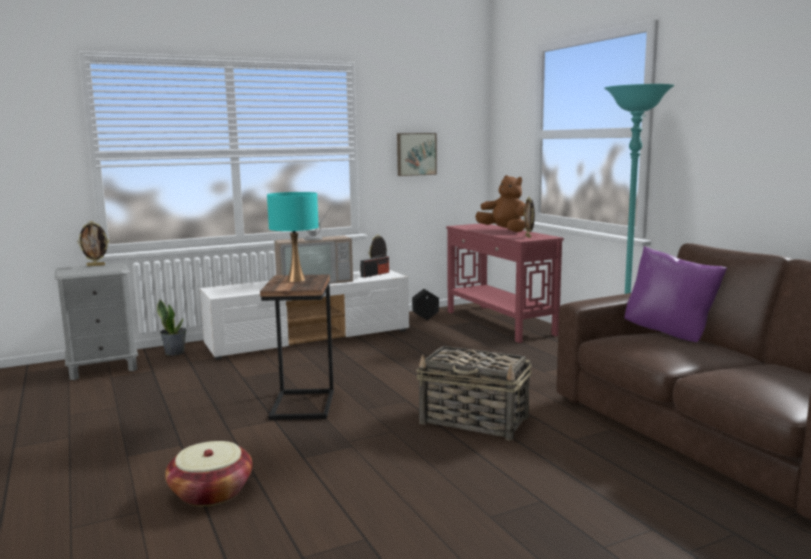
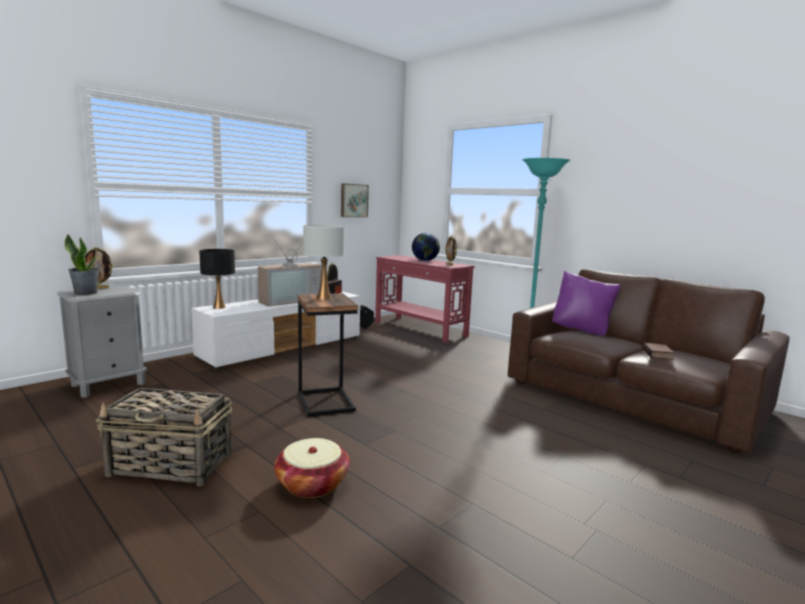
camera: 20 degrees left, 0 degrees up
potted plant [157,299,186,356] -> potted plant moved to [64,234,100,295]
turquoise table lamp [267,192,318,282] -> white table lamp [303,224,345,300]
basket [416,346,532,441] -> basket moved to [96,388,232,487]
brown plush toy [475,175,526,232] -> globe [412,233,440,261]
none -> black table lamp [199,249,235,309]
none -> book [642,343,674,360]

